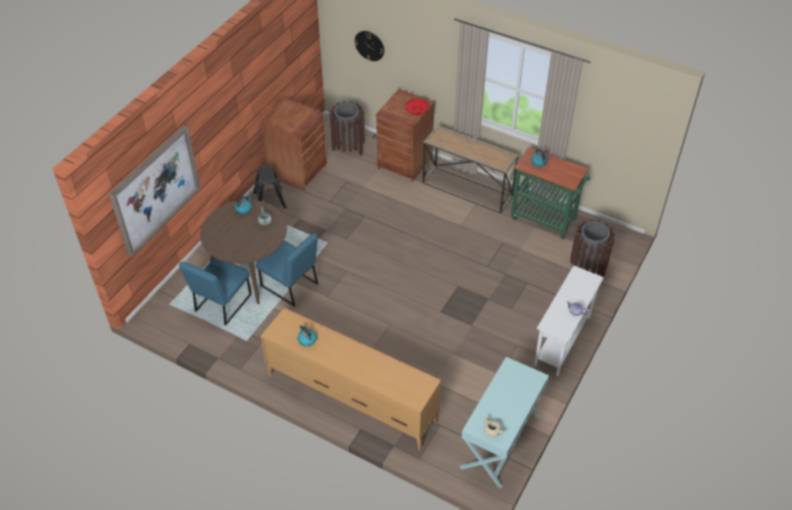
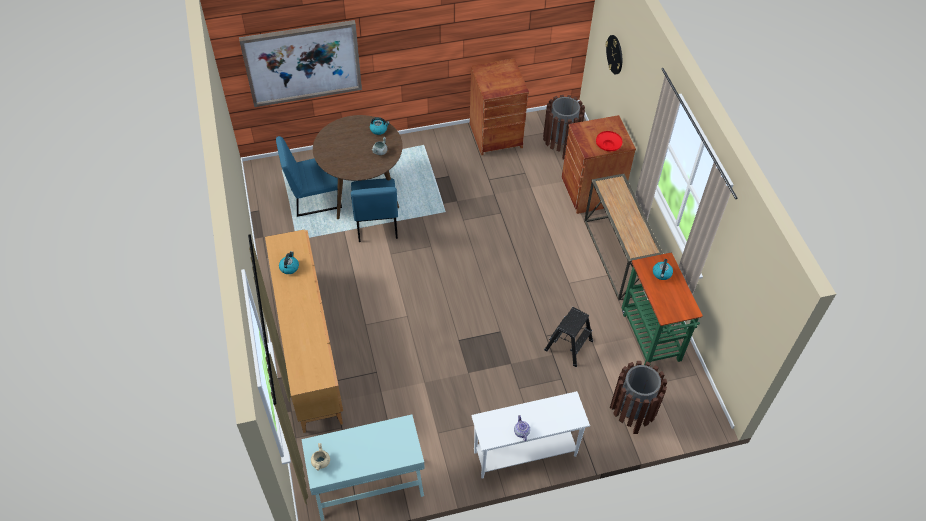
camera: 45 degrees right, 5 degrees up
black step ladder [253,165,287,208] -> black step ladder moved to [544,307,593,367]

